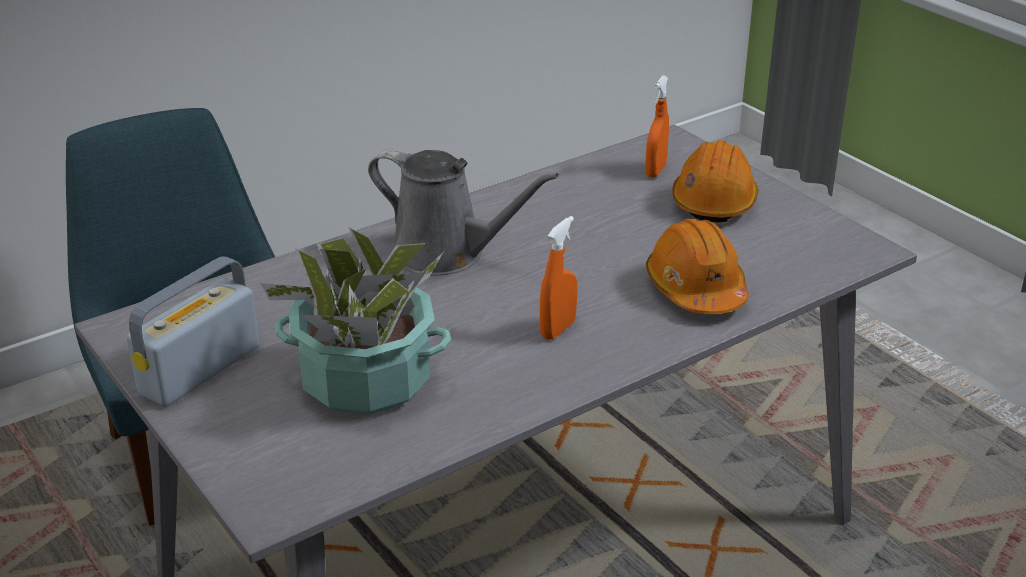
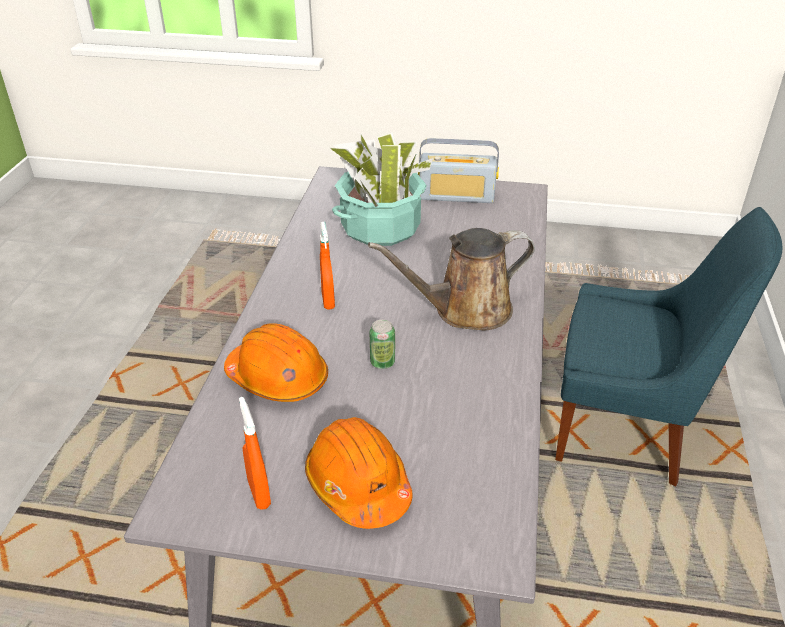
camera: 135 degrees right, 5 degrees up
radio [127,256,259,407] -> radio turned 105 degrees clockwise [418,138,499,203]
grey watering can [368,149,559,276] -> brown watering can [368,228,535,331]
orange spray bottle [645,75,669,177] -> orange spray bottle moved to [239,397,271,510]
none -> can [370,320,395,369]

